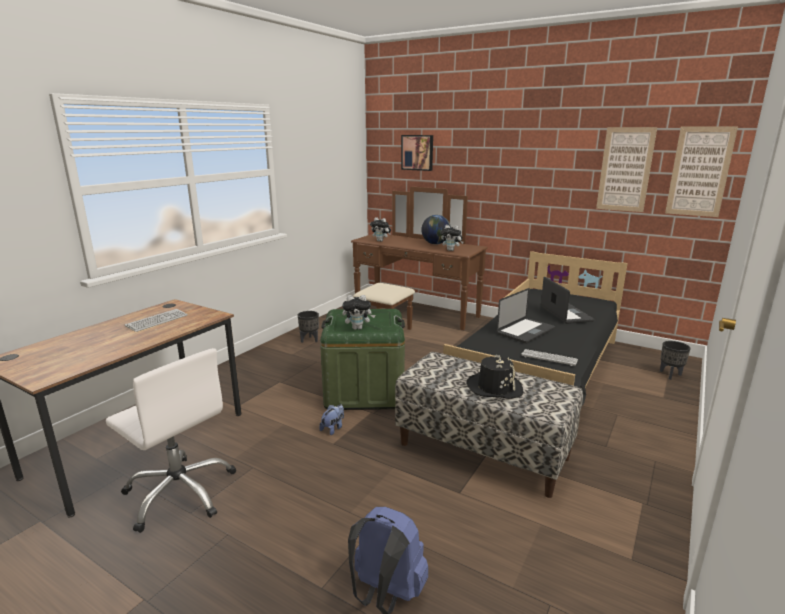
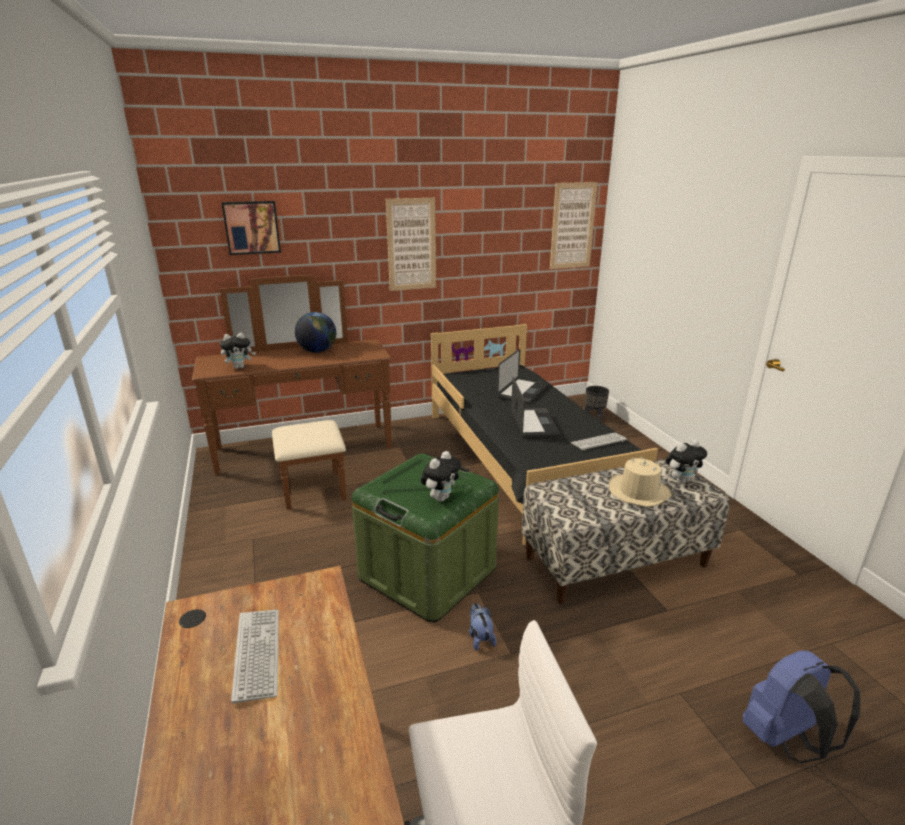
camera: 50 degrees left, 5 degrees up
black planter [298,311,319,343] -> none
plush toy [441,225,463,251] -> plush toy moved to [666,440,707,483]
black hat [467,355,523,399] -> beige hat [609,457,672,507]
laptop [541,276,594,324] -> laptop turned 90 degrees clockwise [497,349,548,404]
picture [596,127,657,212] -> picture moved to [386,198,436,291]

